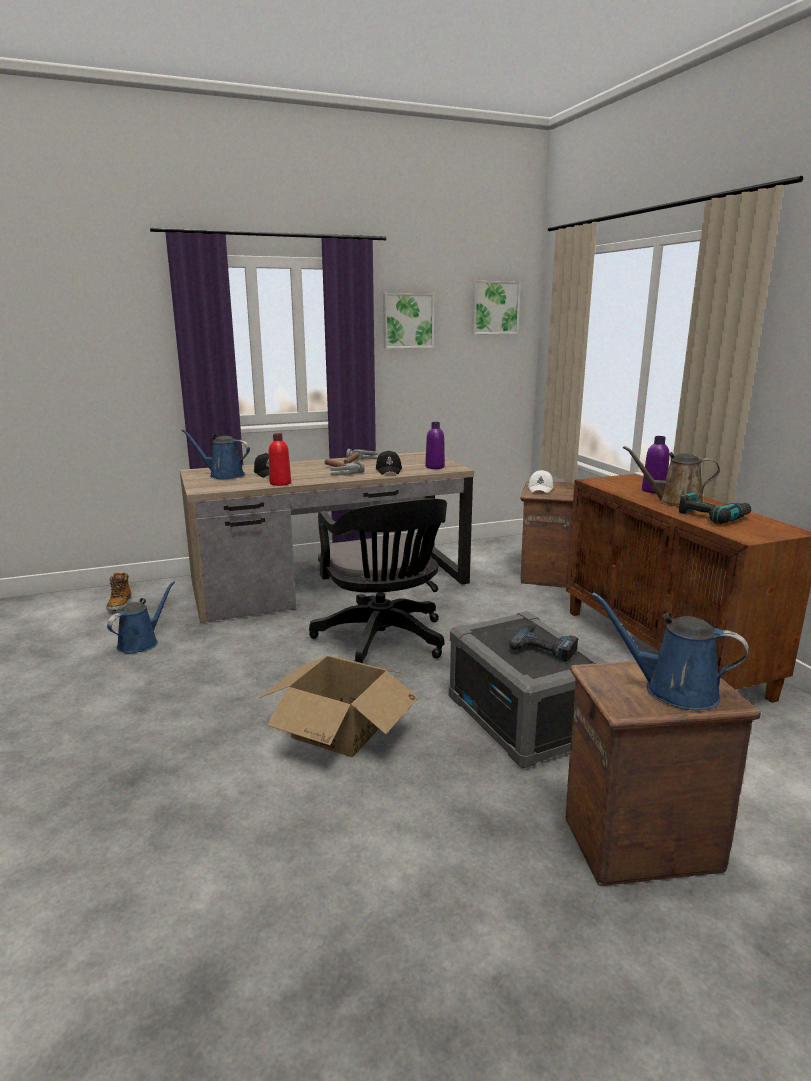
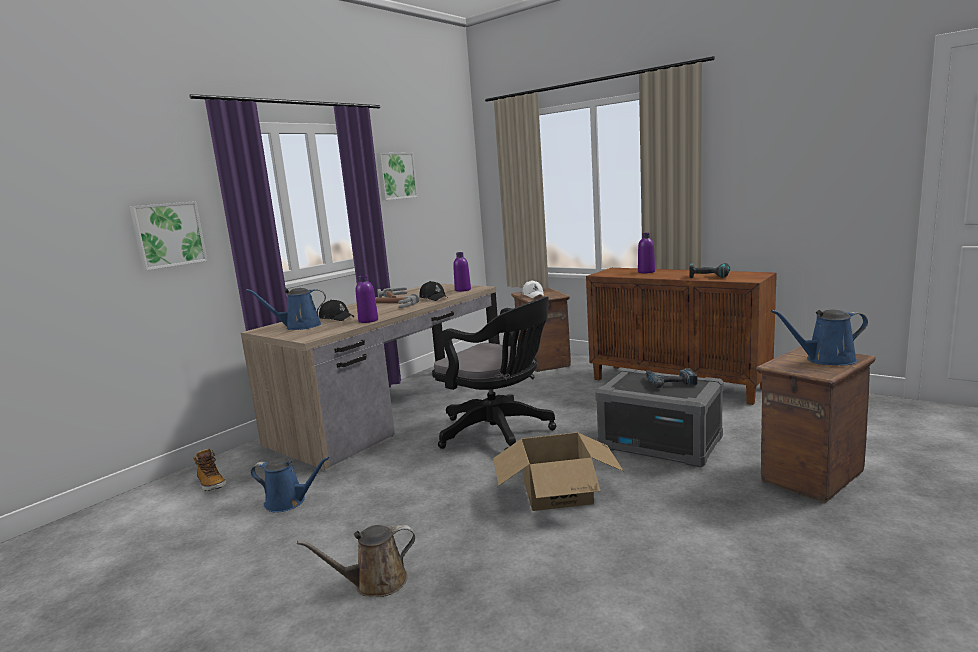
camera: 30 degrees left, 5 degrees down
blue watering can [107,581,175,654] -> blue watering can turned 105 degrees clockwise [251,457,329,513]
red bottle [269,433,291,486] -> purple bottle [356,275,378,323]
picture [471,281,521,334] -> picture moved to [129,201,207,270]
brown watering can [623,446,720,507] -> brown watering can moved to [297,525,415,597]

